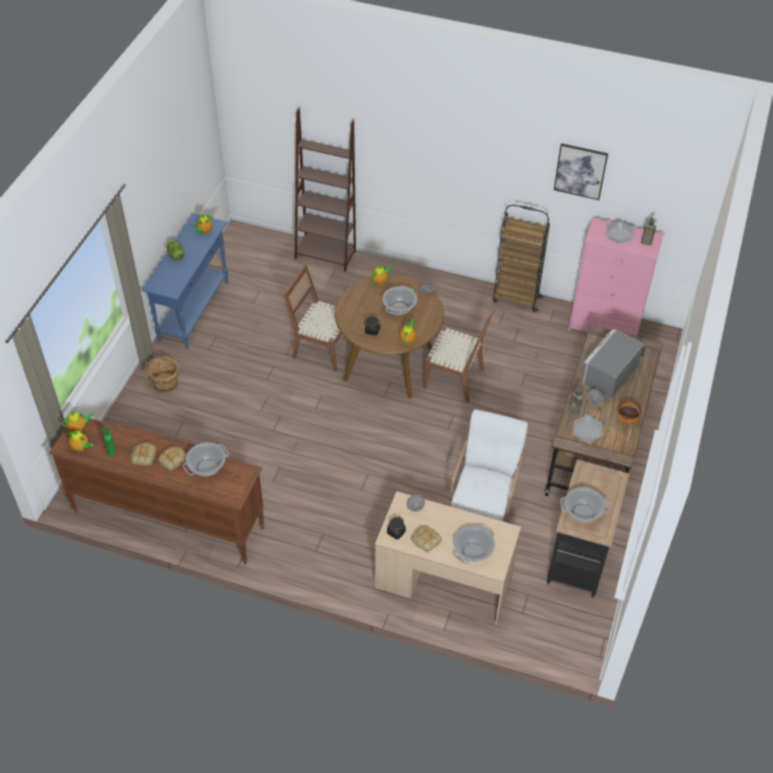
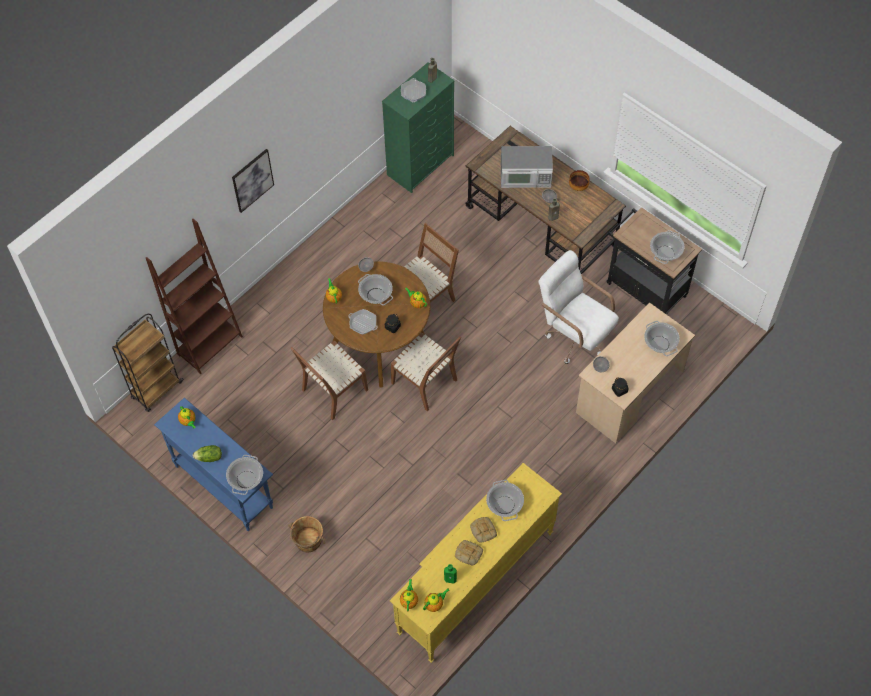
camera: 65 degrees left, 10 degrees up
brown cabinet [49,416,265,564] -> yellow cabinet [390,463,562,663]
bread [411,525,442,552] -> none
brown cart [492,205,550,312] -> brown cart moved to [112,314,183,412]
picture [554,143,608,200] -> picture moved to [232,149,274,213]
pink dresser [569,217,664,336] -> green dresser [382,62,455,193]
frying pan [573,414,603,442] -> frying pan moved to [348,309,378,335]
microwave [583,329,644,399] -> microwave turned 60 degrees counterclockwise [501,146,553,188]
none -> cooking pot [226,455,263,495]
none -> chair [391,332,461,411]

